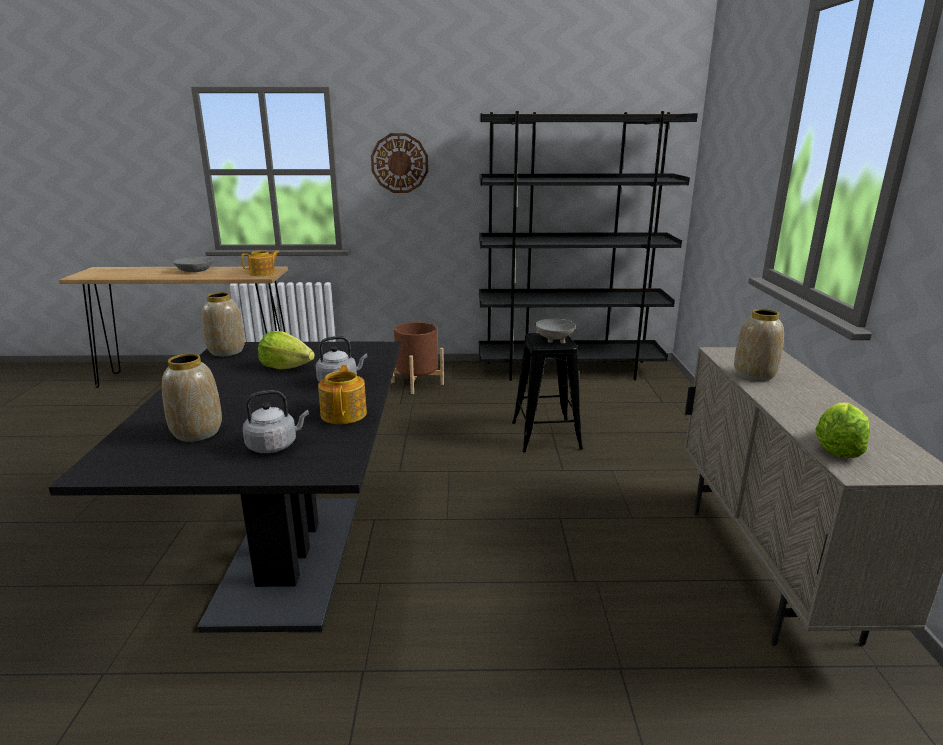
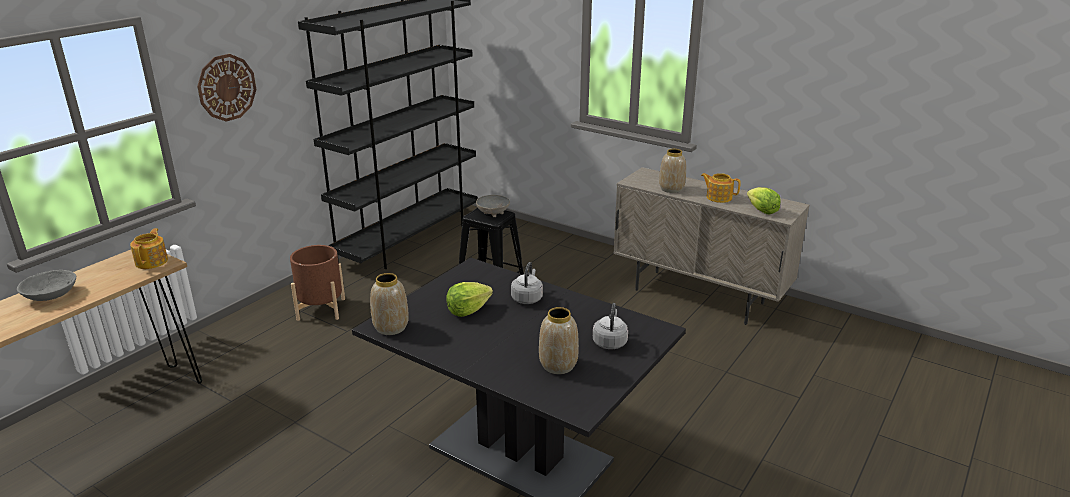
camera: 55 degrees left, 5 degrees up
teapot [318,365,367,424] -> teapot moved to [701,173,741,203]

